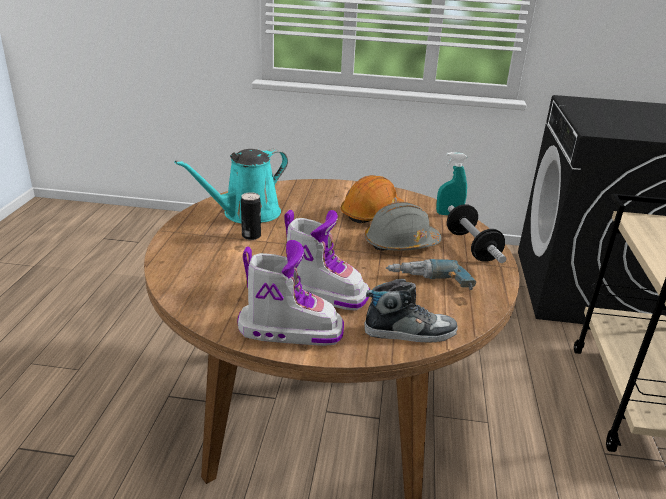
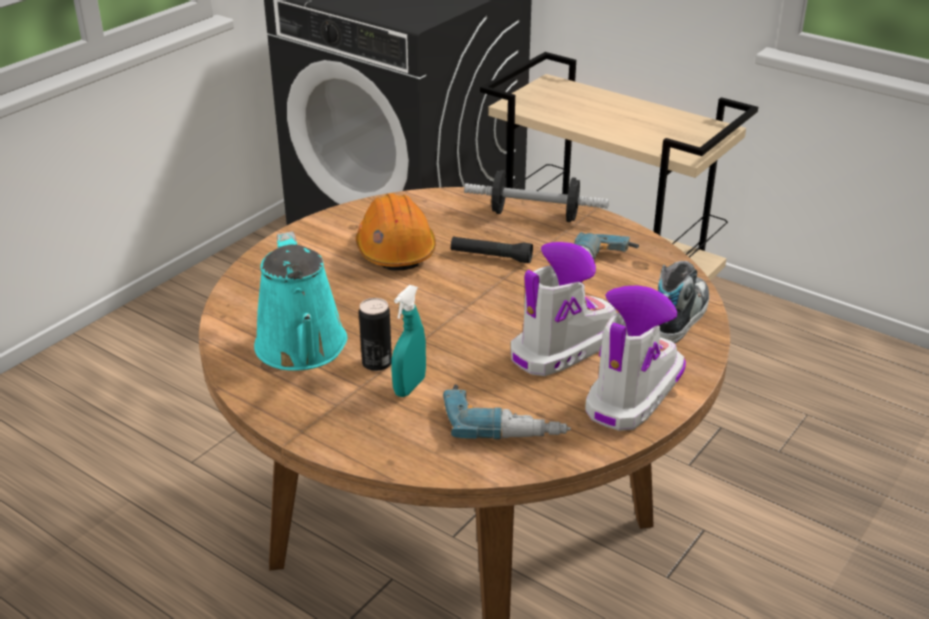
camera: 60 degrees left, 5 degrees up
grey hard hat [365,202,441,251] -> black flashlight [451,236,533,263]
turquoise spray bottle [436,152,467,215] -> turquoise spray bottle moved to [391,285,426,397]
none -> power drill [443,384,571,439]

